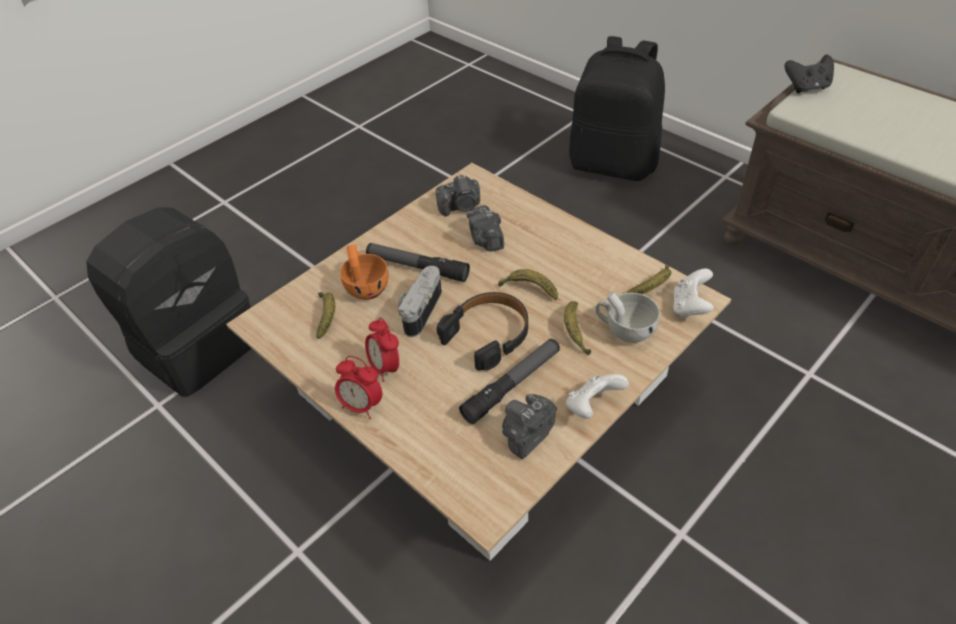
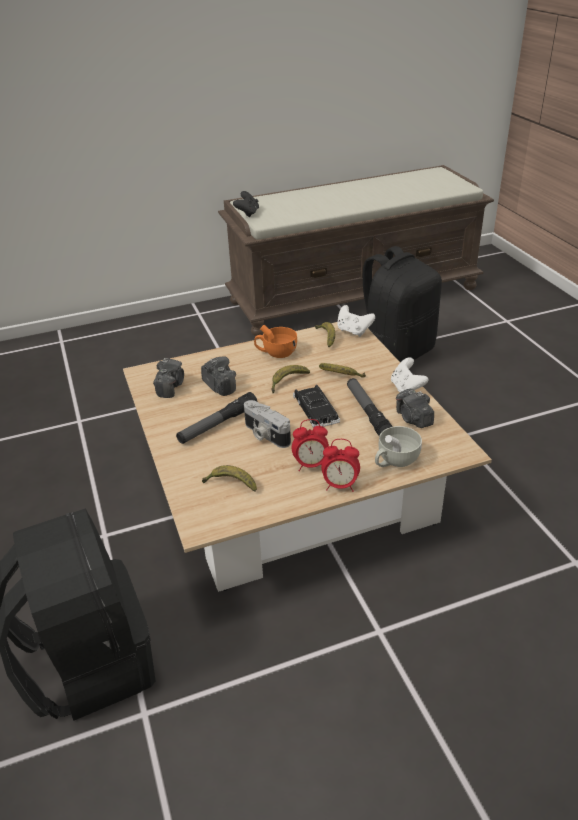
camera: 65 degrees left, 10 degrees down
alarm clock [335,356,382,419] -> alarm clock turned 45 degrees clockwise [321,439,360,492]
orange cup [340,244,389,300] -> orange cup moved to [254,325,297,358]
black headphones [437,292,528,371] -> black toy car [293,385,340,428]
camera [467,205,504,251] -> camera turned 135 degrees counterclockwise [201,357,236,396]
black backpack [569,36,665,181] -> black backpack moved to [363,246,442,363]
white cup [596,292,660,343] -> white cup moved to [375,426,422,467]

